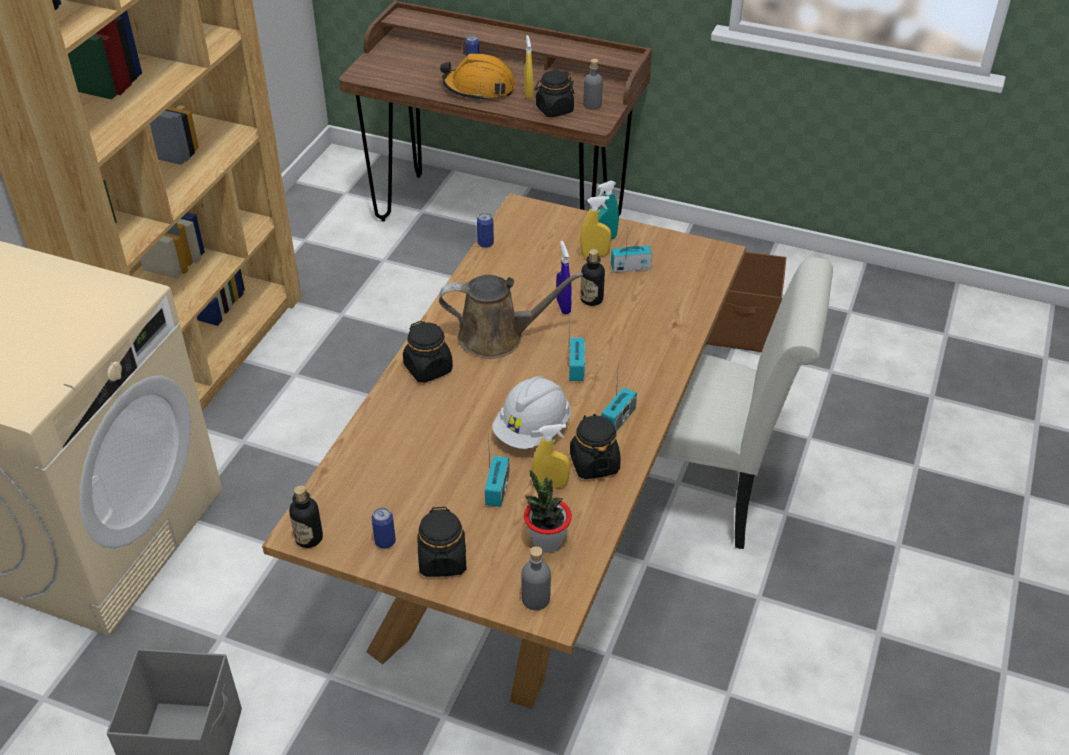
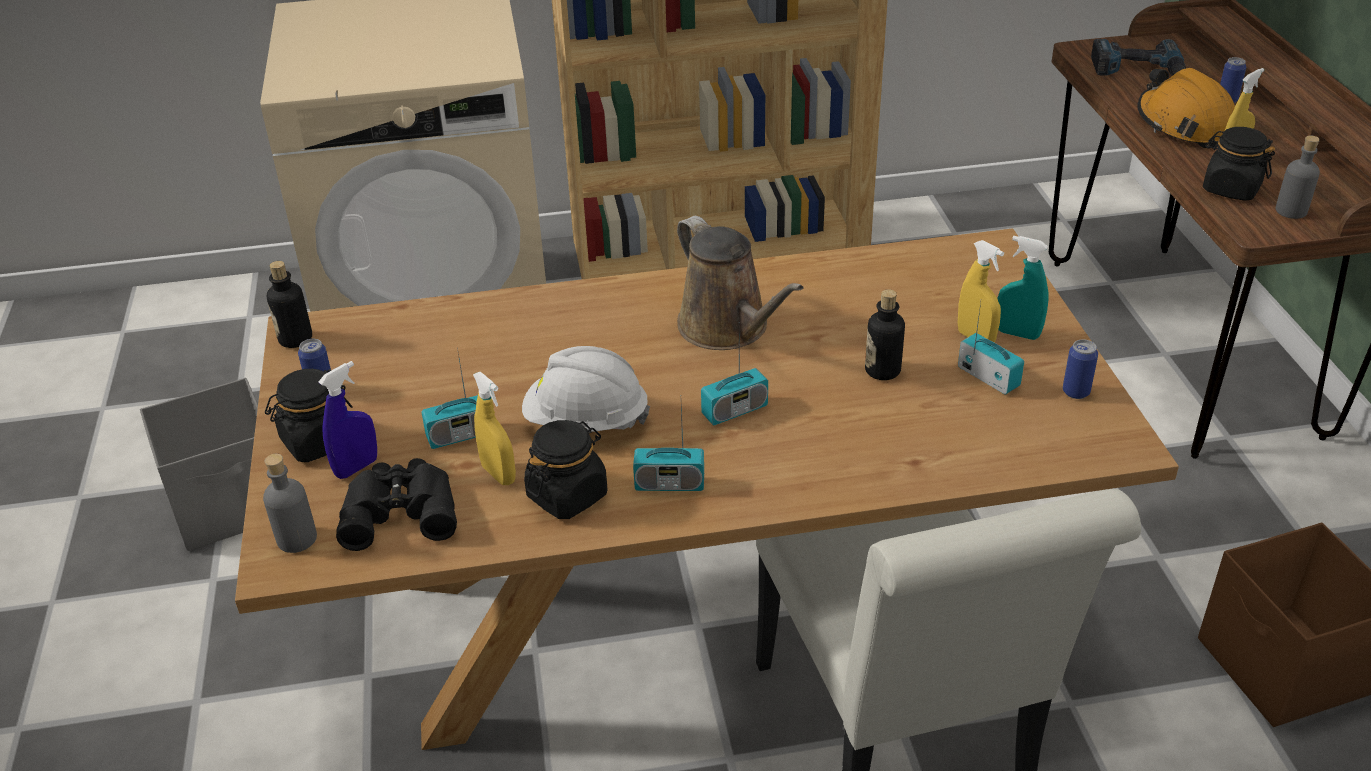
camera: 60 degrees right, 5 degrees down
black jar [403,321,453,383] -> none
can [477,212,494,248] -> can moved to [1063,339,1098,399]
potted plant [524,470,572,553] -> black binoculars [336,458,457,551]
blue spray bottle [556,241,572,314] -> blue spray bottle moved to [318,361,377,479]
none -> power drill [1091,39,1186,76]

